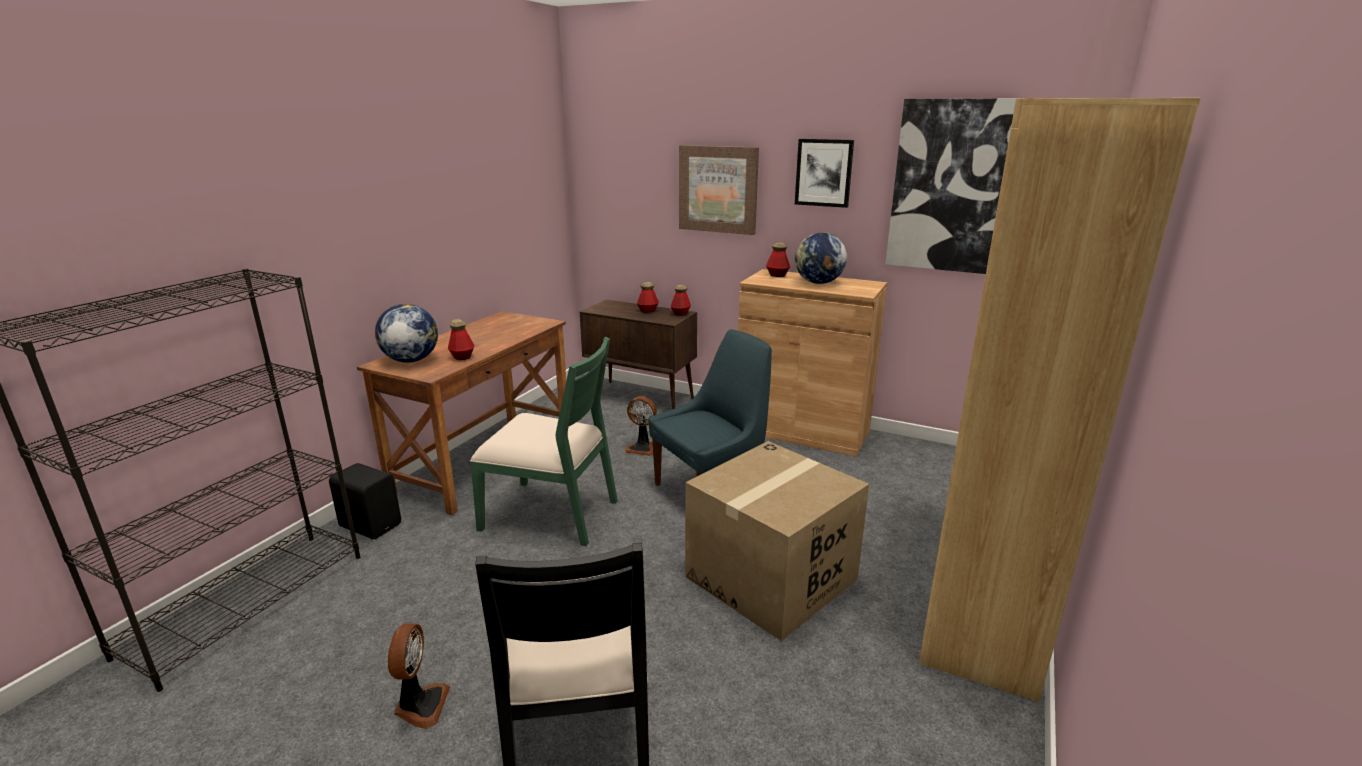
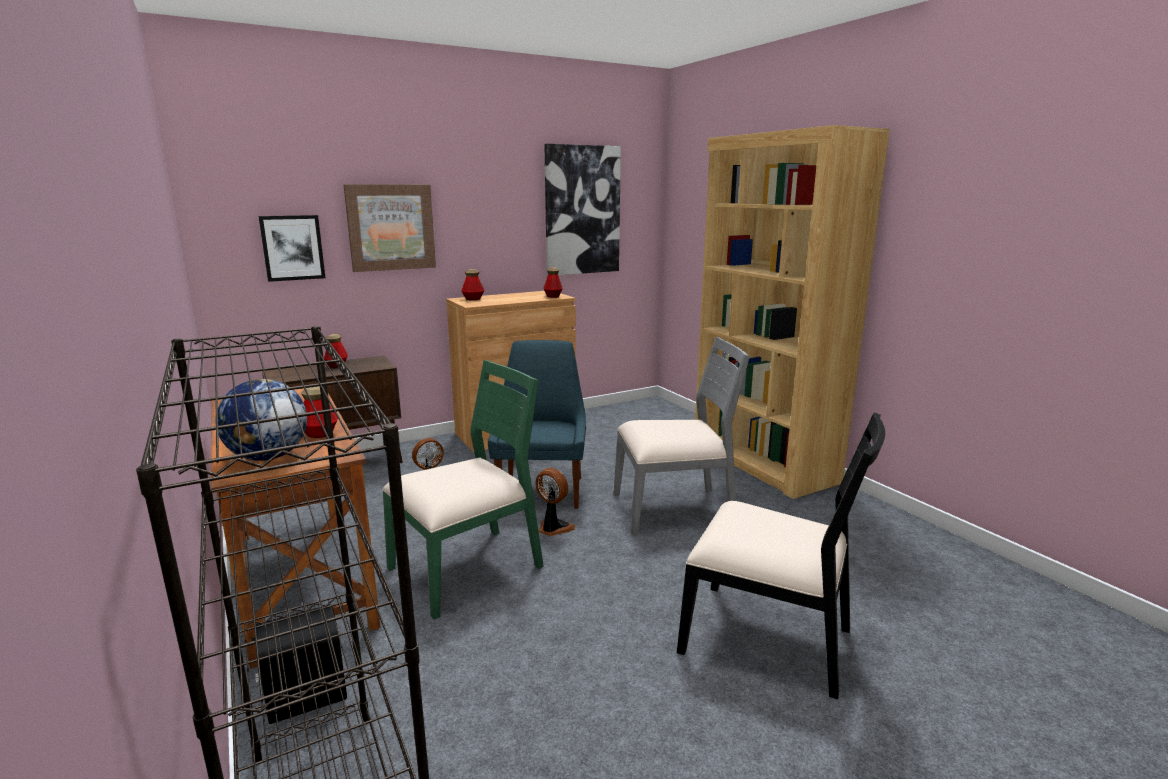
camera: 55 degrees left, 5 degrees down
fan [388,623,450,729] -> fan moved to [535,468,575,536]
bottle [671,284,691,316] -> bottle moved to [543,267,563,298]
cardboard box [685,441,869,641] -> grey chair [614,336,750,536]
picture [795,139,854,208] -> picture moved to [258,215,325,282]
globe [795,232,847,284] -> none

